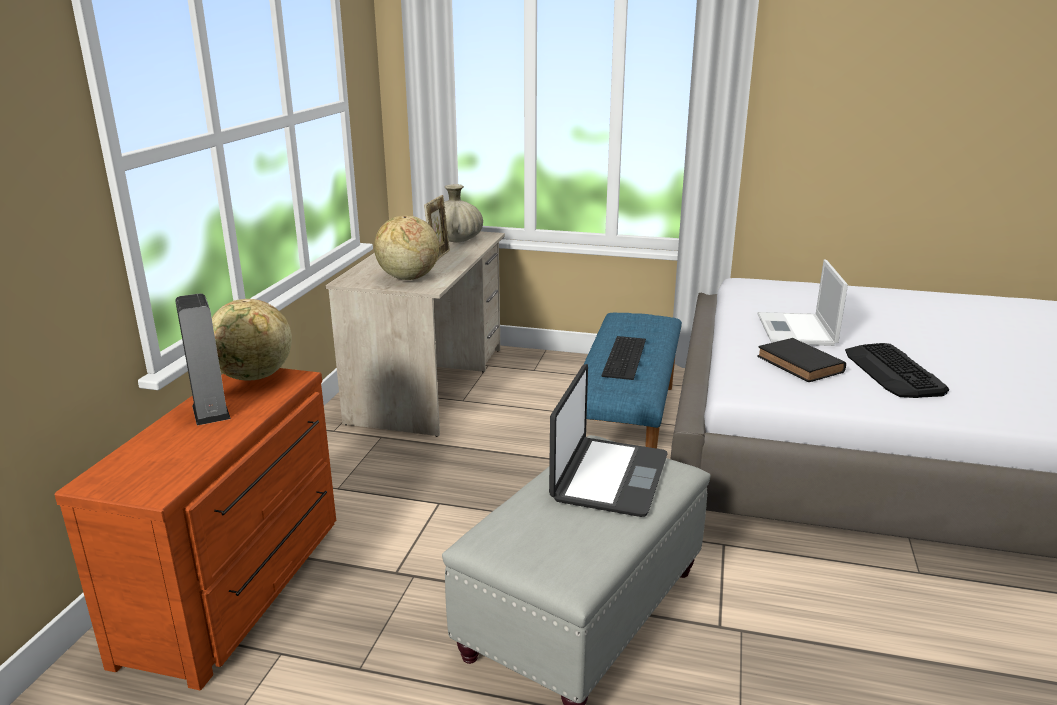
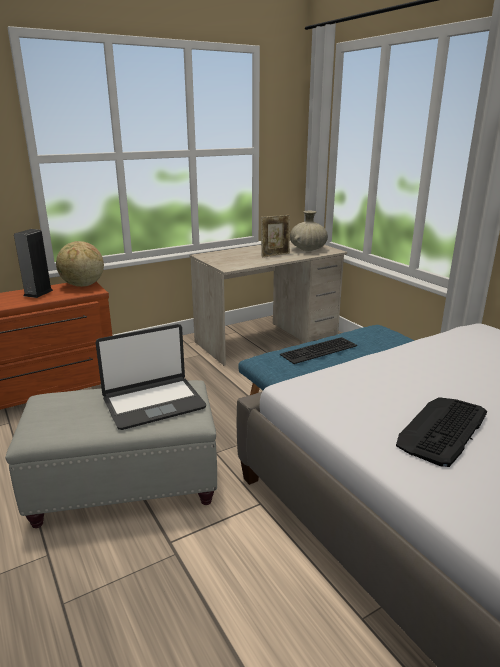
camera: 45 degrees right, 0 degrees up
globe [374,215,439,280] -> none
black book [757,338,846,382] -> none
laptop [758,259,848,346] -> none

